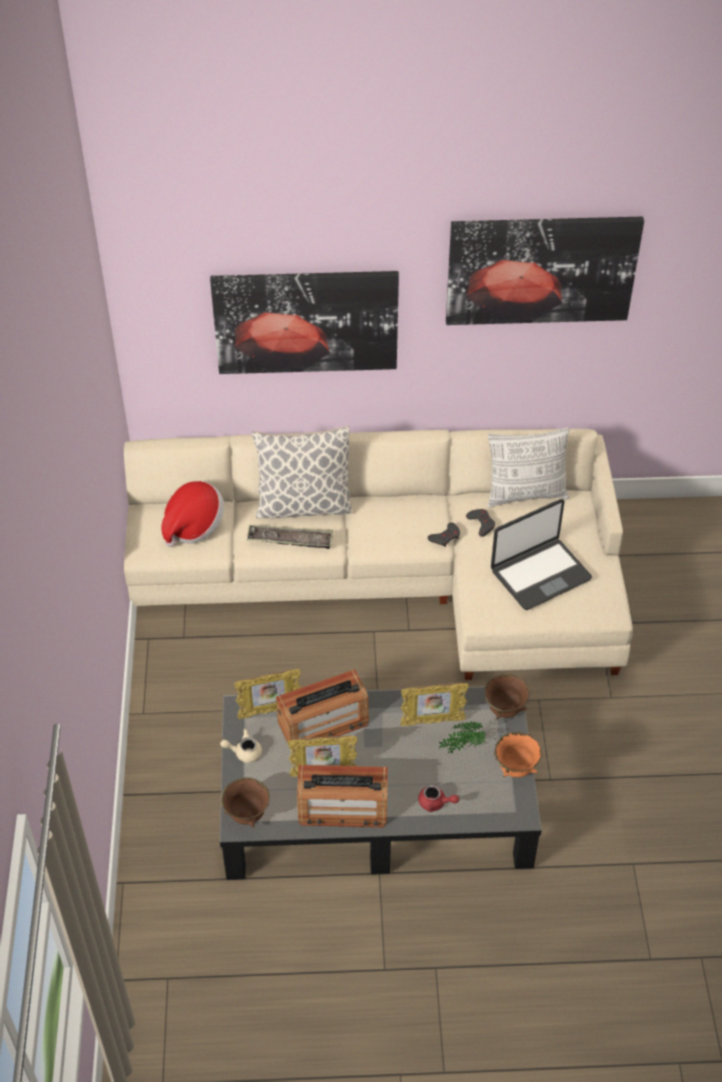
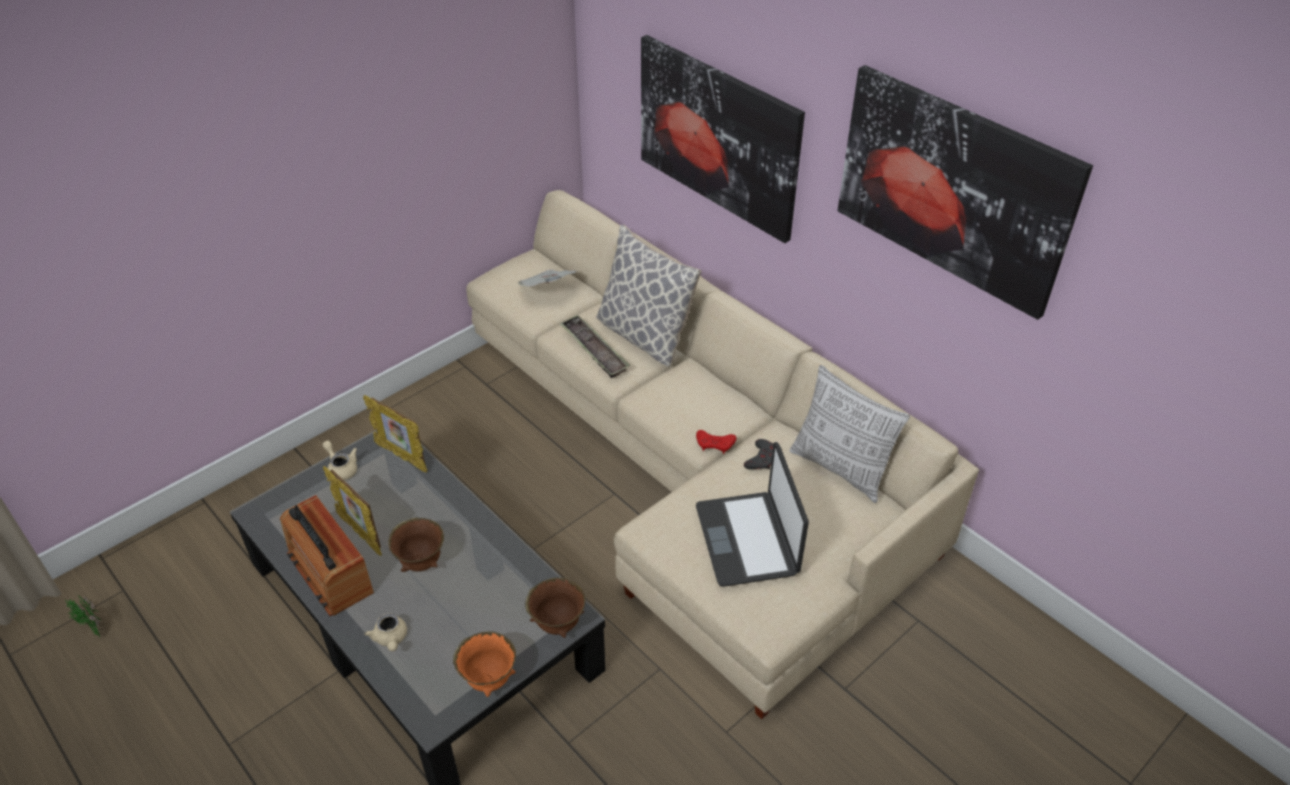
camera: 50 degrees right, 5 degrees down
hat [161,481,224,547] -> newspaper [518,269,576,286]
brown bowl [220,777,270,827] -> brown bowl moved to [388,517,444,572]
radio [276,669,369,751] -> none
picture frame [400,683,469,726] -> none
red teapot [418,785,459,812] -> beige teapot [364,613,407,651]
grey game controller [428,522,460,547] -> red game controller [696,430,736,454]
potted plant [439,721,486,754] -> potted plant moved to [66,595,100,637]
laptop [491,499,592,610] -> laptop turned 60 degrees clockwise [696,442,809,587]

